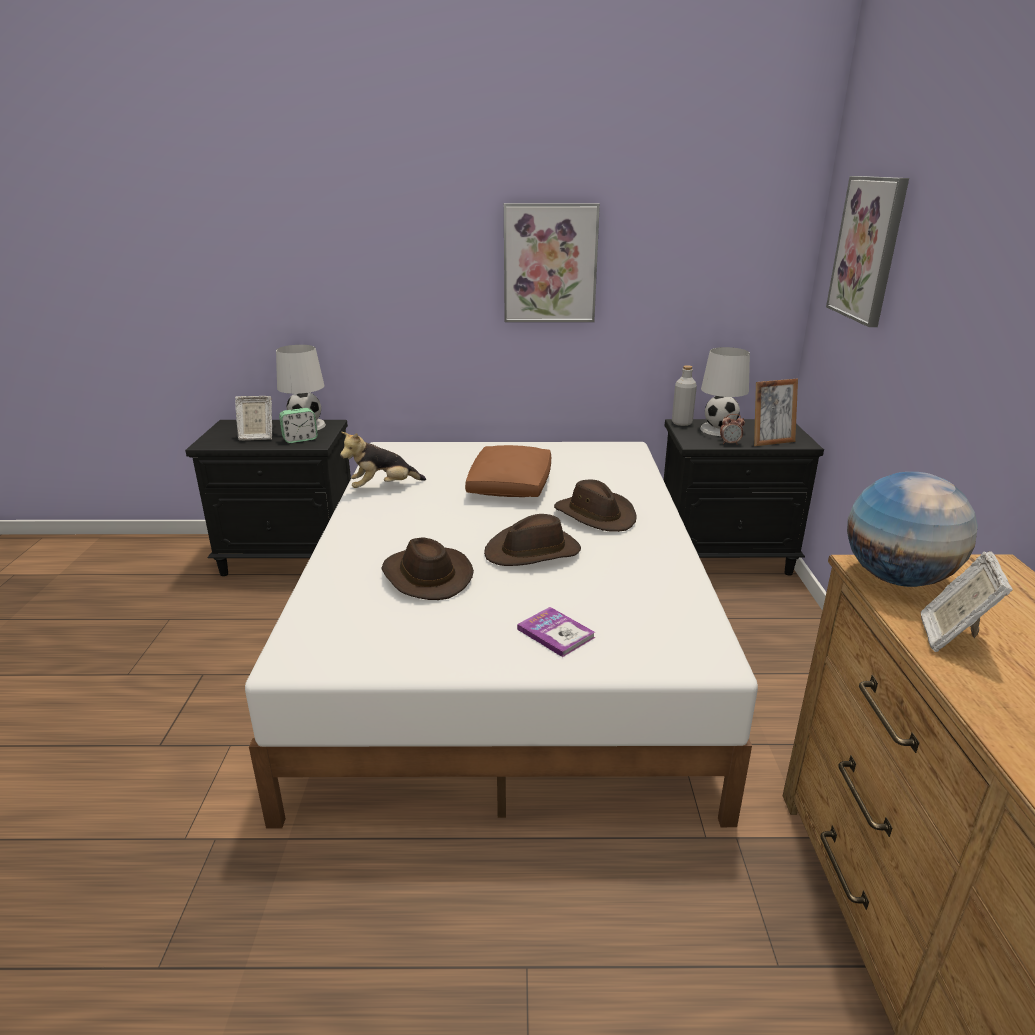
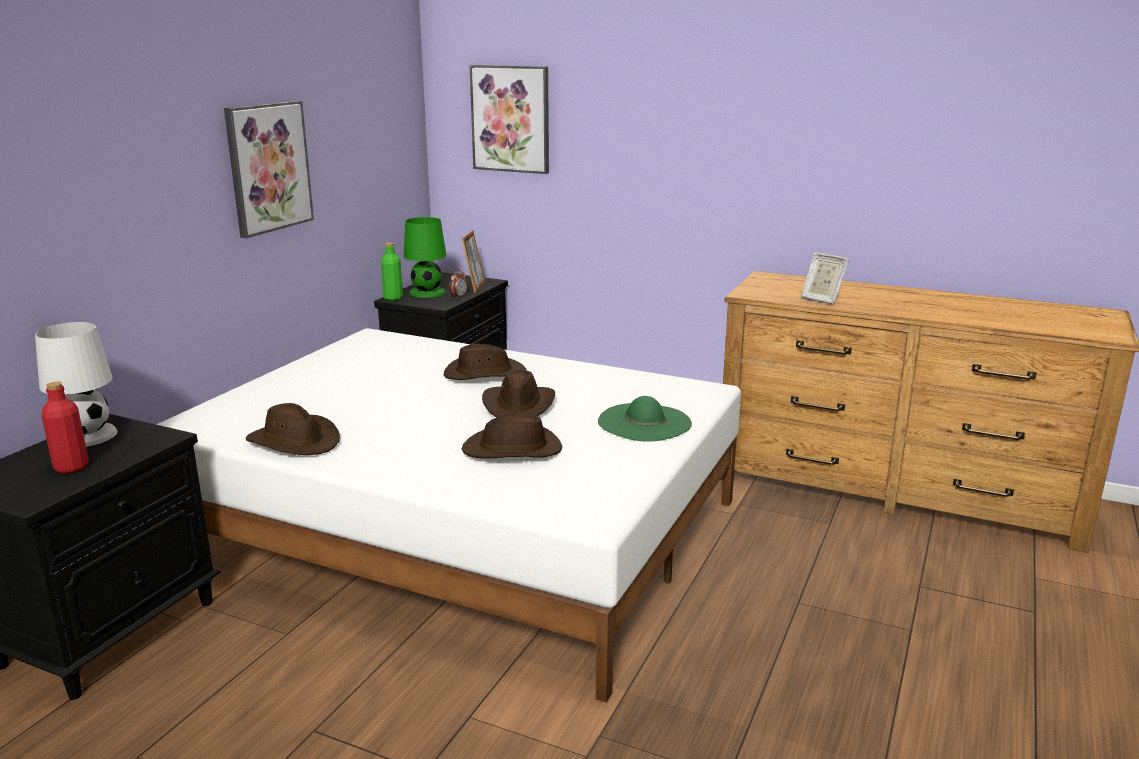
camera: 65 degrees left, 5 degrees down
picture frame [235,396,272,441] -> red bottle [41,381,89,474]
alarm clock [279,408,318,443] -> none
plush toy [340,432,426,488] -> brown hat [246,403,340,455]
brown pillow [465,445,551,497] -> none
book [517,607,595,657] -> green hat [598,396,692,441]
grey bottle [672,365,697,426] -> green bottle [381,243,403,301]
white table lamp [700,347,750,436] -> green table lamp [404,217,447,298]
globe [847,472,978,587] -> none

